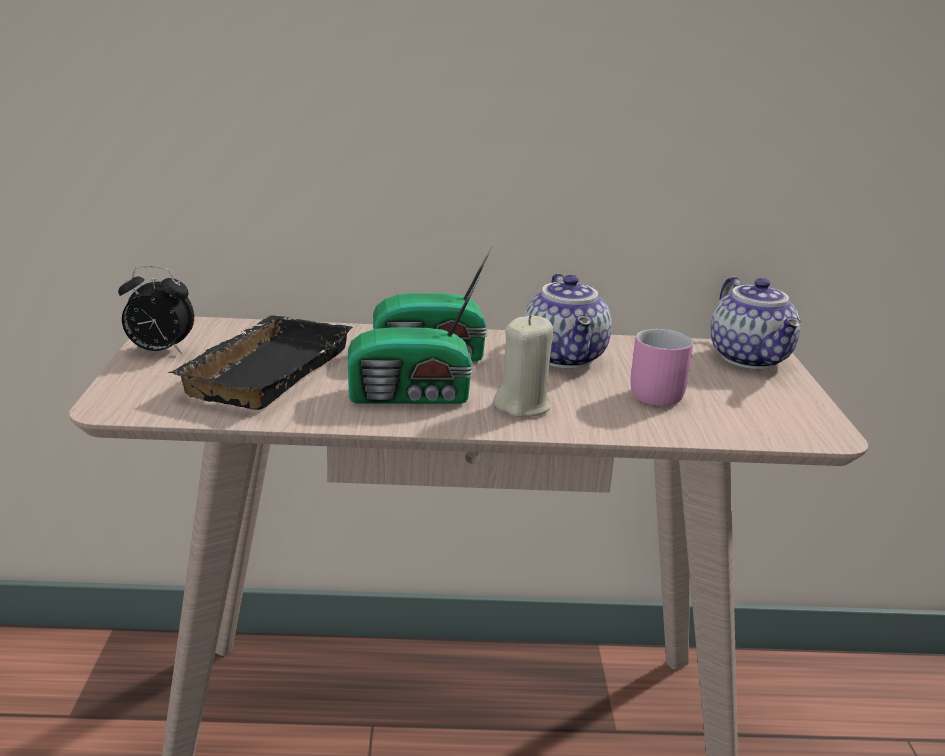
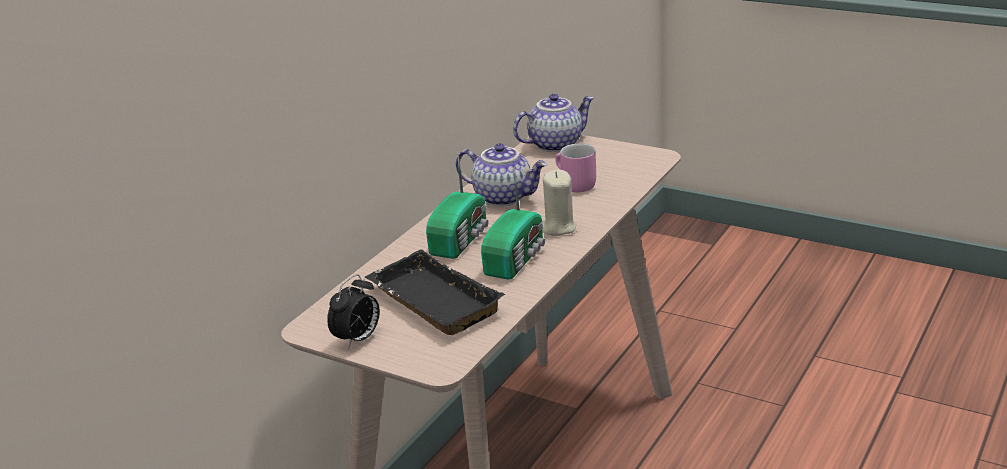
camera: 55 degrees left, 5 degrees up
teapot [710,276,801,369] -> teapot turned 45 degrees counterclockwise [513,94,594,152]

